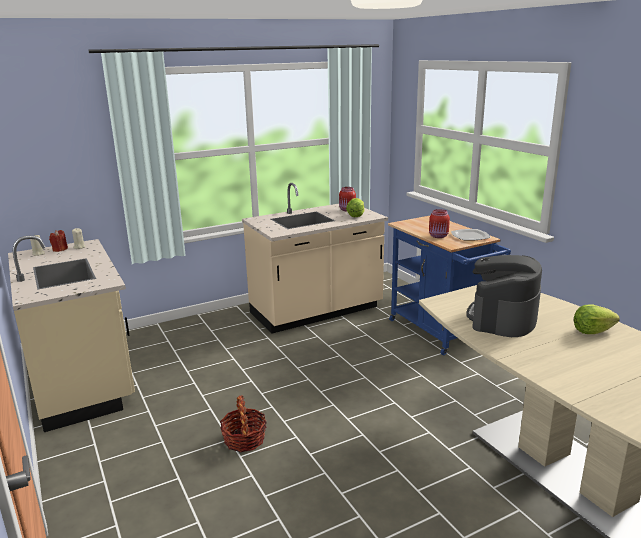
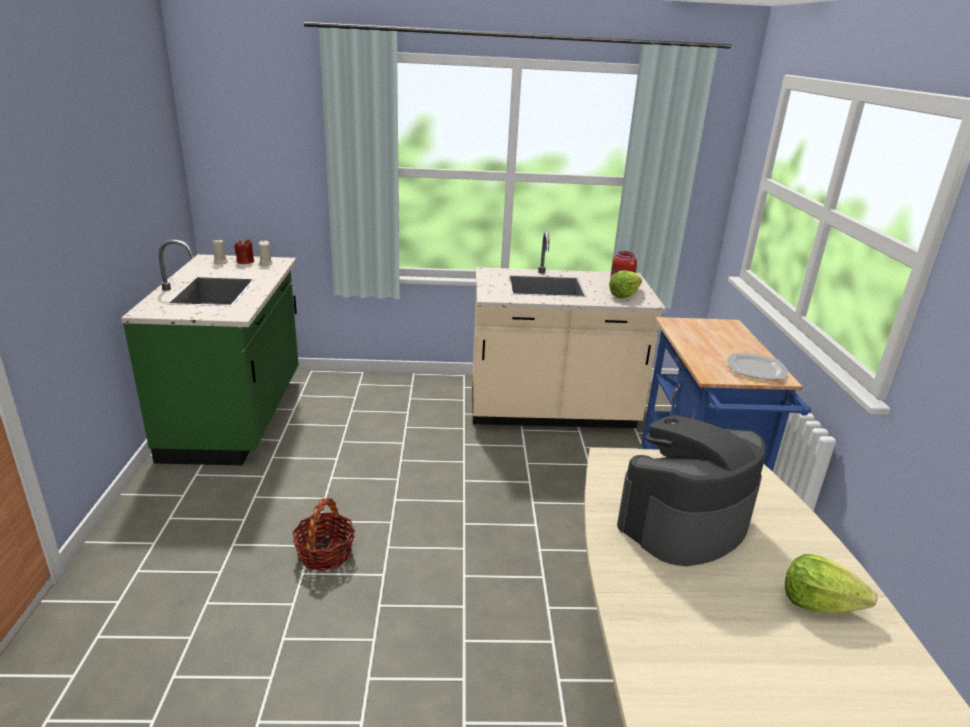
camera: 25 degrees right, 5 degrees up
beige counter [8,236,135,432] -> green counter [121,240,299,465]
red jar [429,209,450,238] -> none

